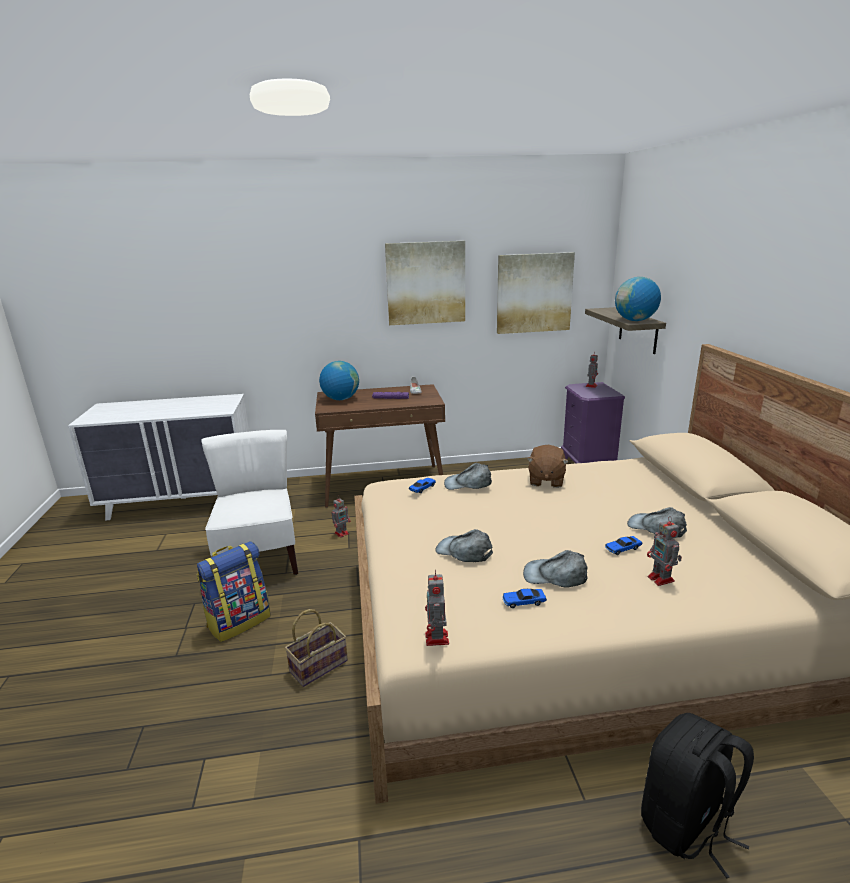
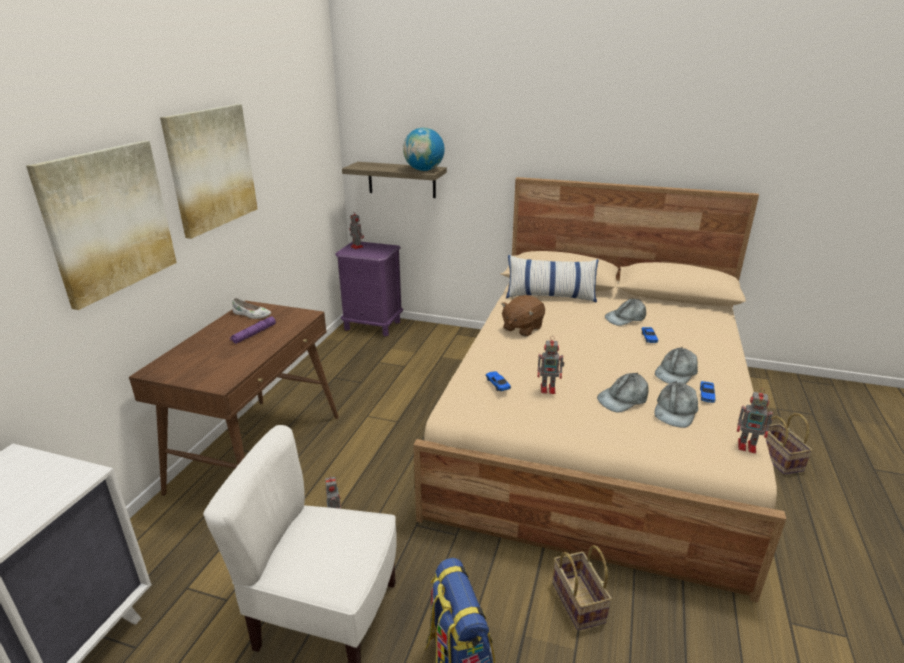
camera: 65 degrees left, 5 degrees up
globe [319,361,359,400] -> none
grey cap [444,463,492,490] -> grey cap moved to [654,381,698,428]
picture [497,252,575,334] -> picture moved to [26,141,177,310]
brown plush toy [527,445,569,488] -> brown plush toy turned 90 degrees clockwise [501,295,545,336]
black backpack [641,713,754,878] -> basket [764,413,813,474]
toy robot [647,516,682,586] -> toy robot moved to [537,336,565,394]
none -> pillow [506,255,598,303]

